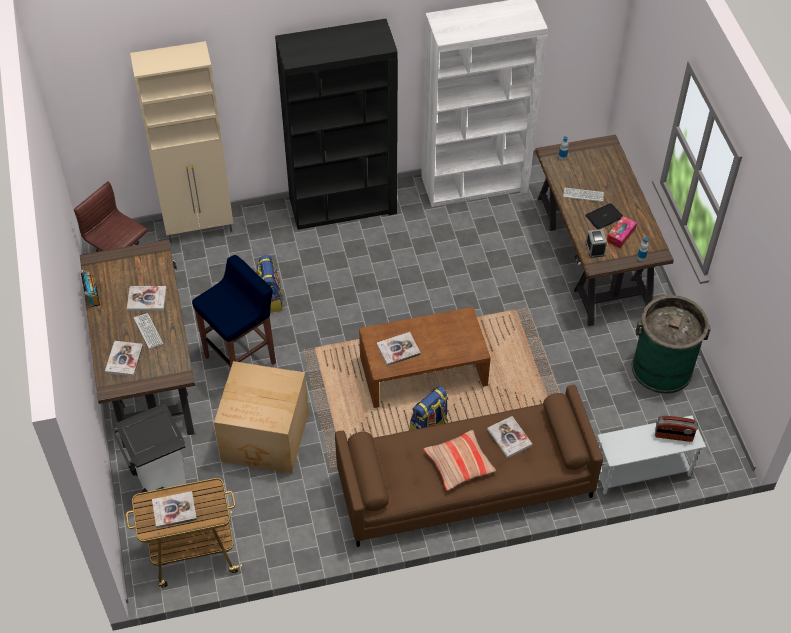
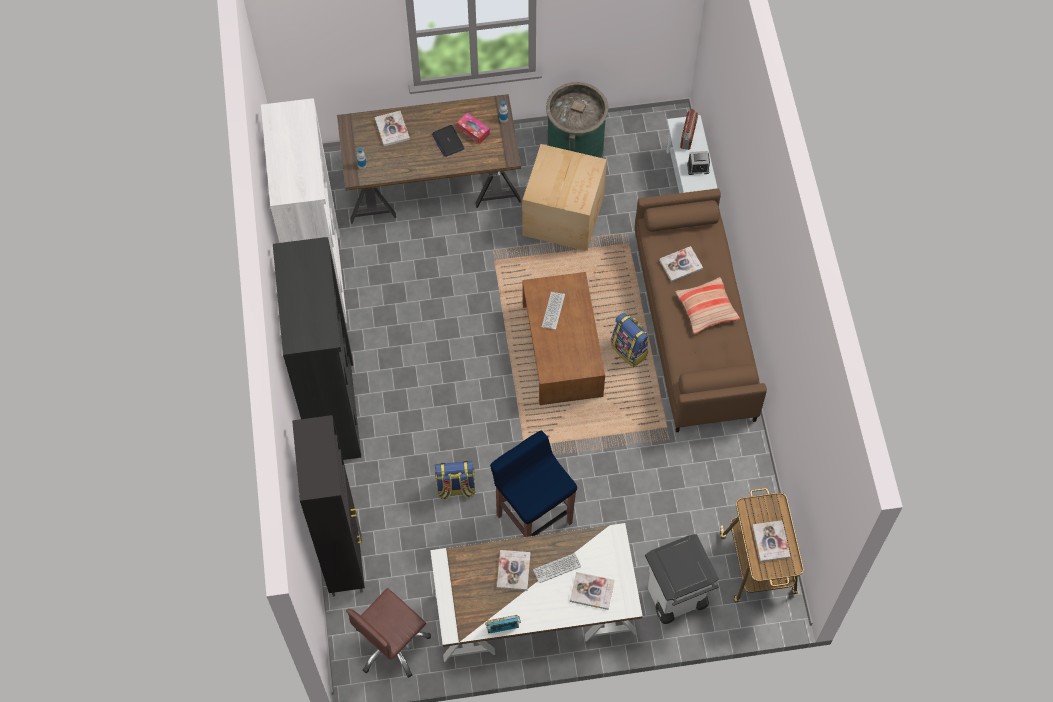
camera: 85 degrees left, 10 degrees up
brown desk [80,239,195,448] -> white desk [430,523,643,662]
beige cabinet [130,41,233,243] -> black cabinet [292,415,365,596]
cardboard box [214,361,309,474] -> cardboard box moved to [522,144,607,251]
book [377,332,421,366] -> book moved to [375,111,410,146]
keyboard [563,188,604,202] -> keyboard moved to [542,292,565,330]
alarm clock [585,229,607,258] -> alarm clock moved to [687,151,710,175]

